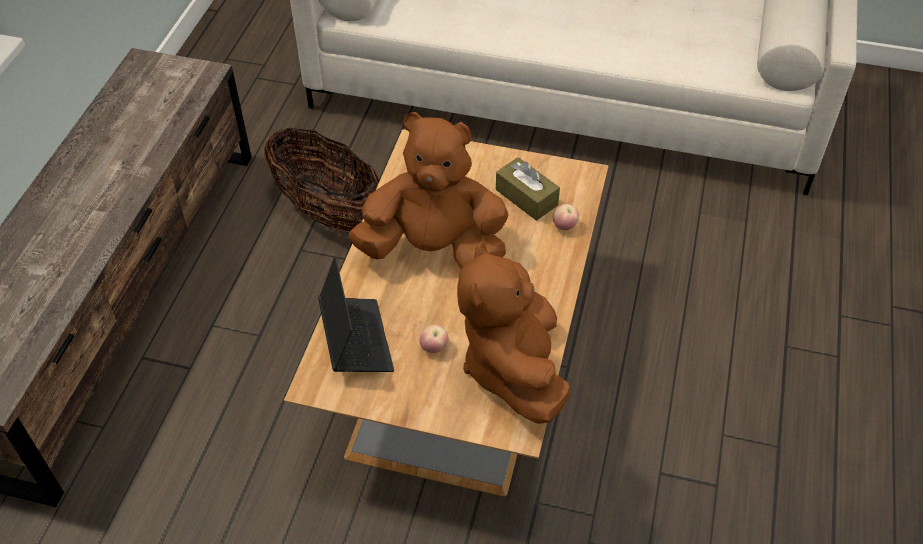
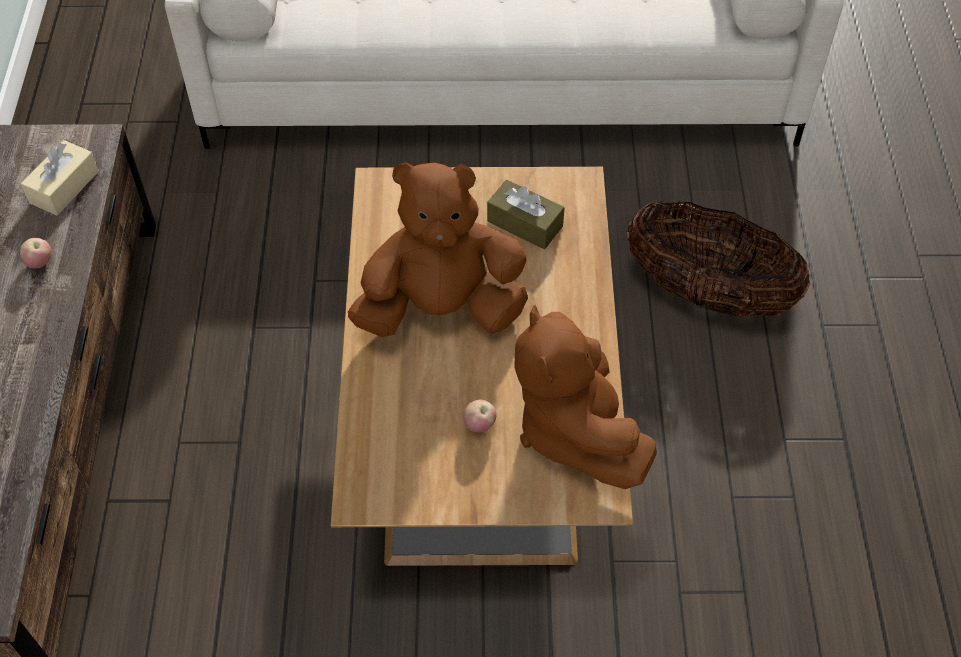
camera: 15 degrees left, 5 degrees up
basket [264,127,380,233] -> basket moved to [627,200,810,317]
laptop [318,257,394,372] -> none
apple [553,204,579,230] -> apple moved to [20,238,51,268]
none -> beige tissue box [21,140,99,215]

